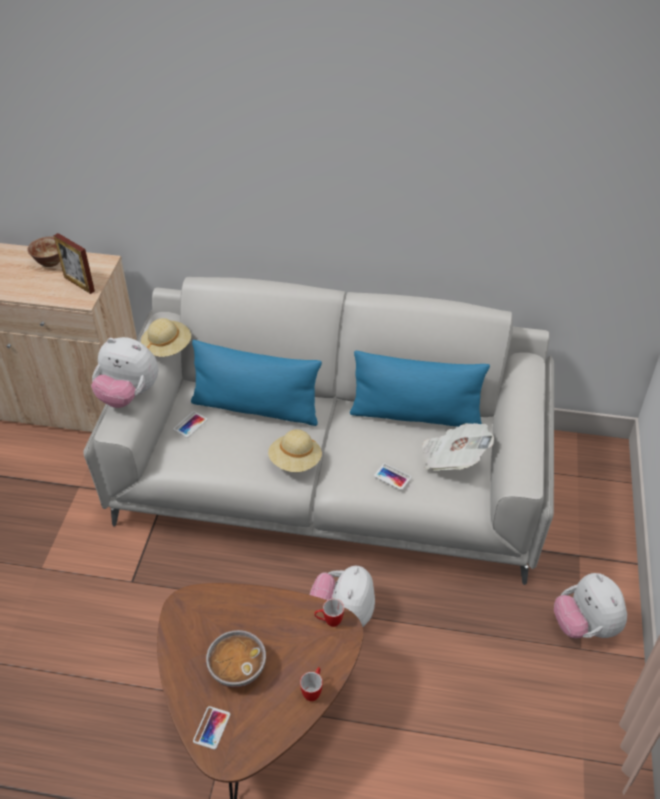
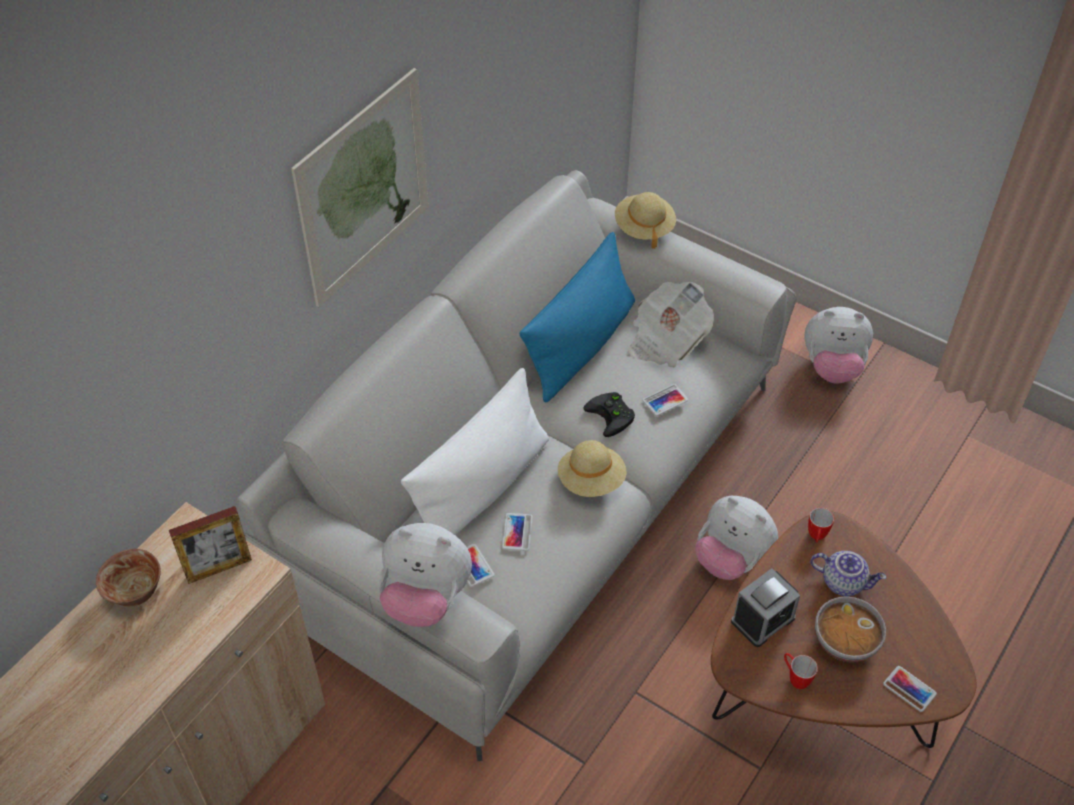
camera: 65 degrees left, 5 degrees up
plush toy [91,337,159,408] -> plush toy turned 60 degrees clockwise [379,523,472,627]
beige hat [141,318,191,357] -> beige hat moved to [615,192,676,249]
blue pillow [191,340,322,426] -> white pillow [401,368,549,535]
mug [300,667,323,701] -> mug moved to [784,653,818,689]
none -> picture [291,68,429,307]
none -> phone [502,513,533,551]
none -> black game controller [583,392,635,437]
none -> alarm clock [731,568,800,647]
none -> teapot [810,551,887,596]

